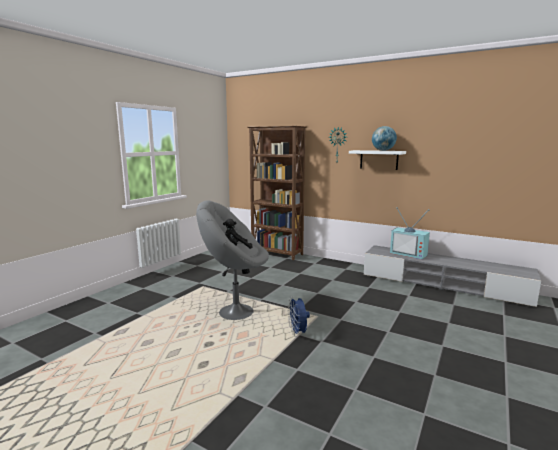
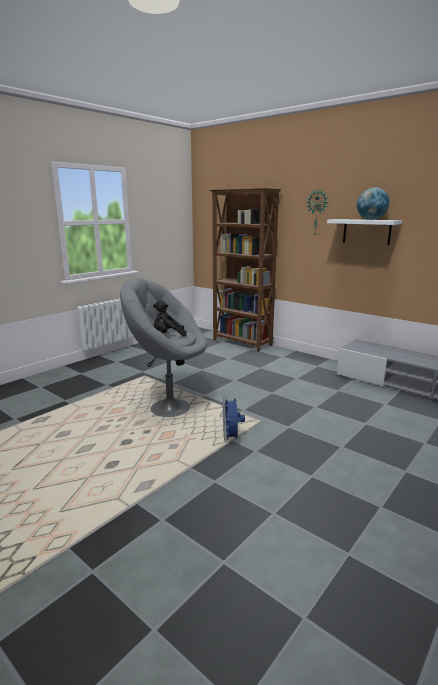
camera: 10 degrees right, 5 degrees up
television [390,207,430,259] -> none

